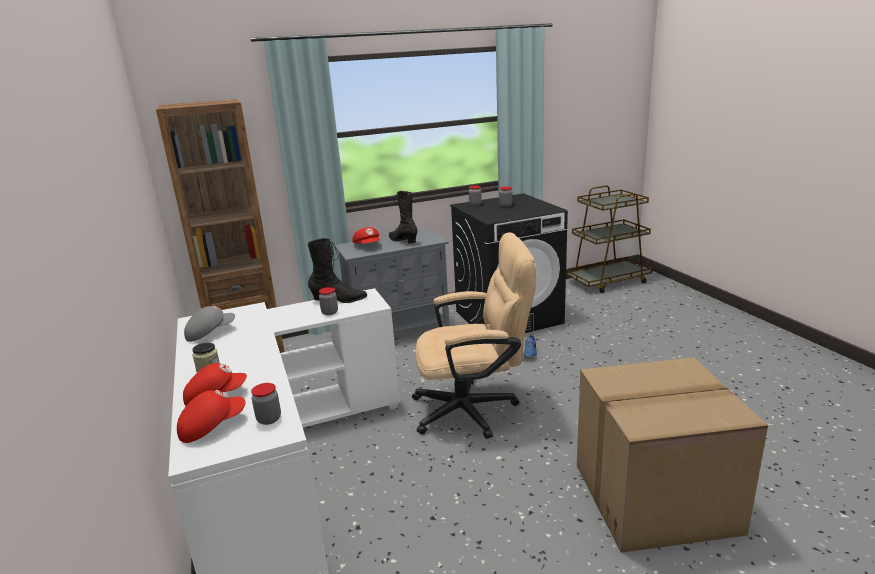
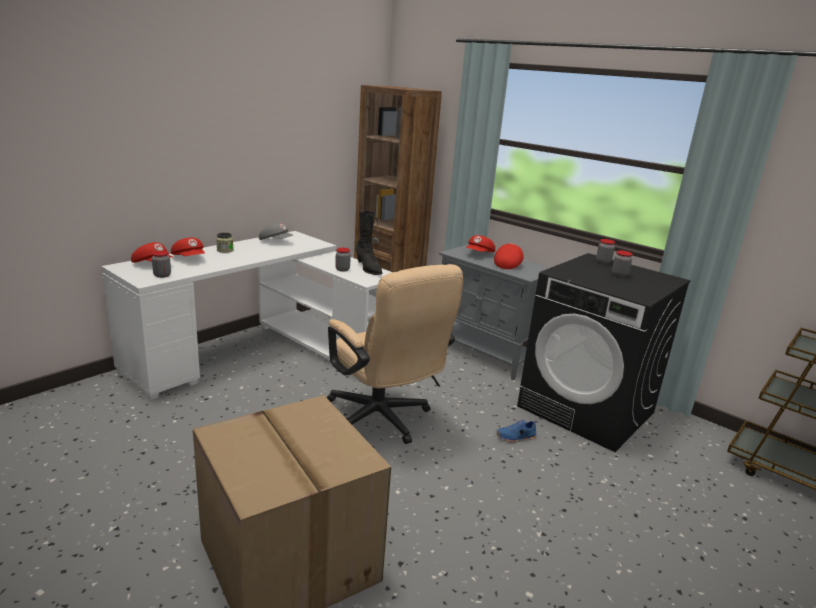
camera: 60 degrees right, 0 degrees up
black boot [389,191,417,244] -> red cap [494,243,524,269]

